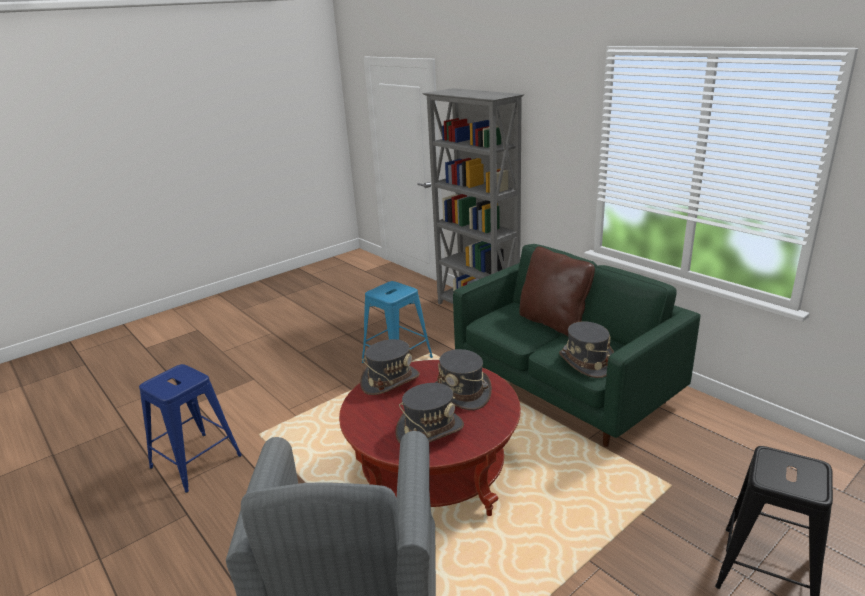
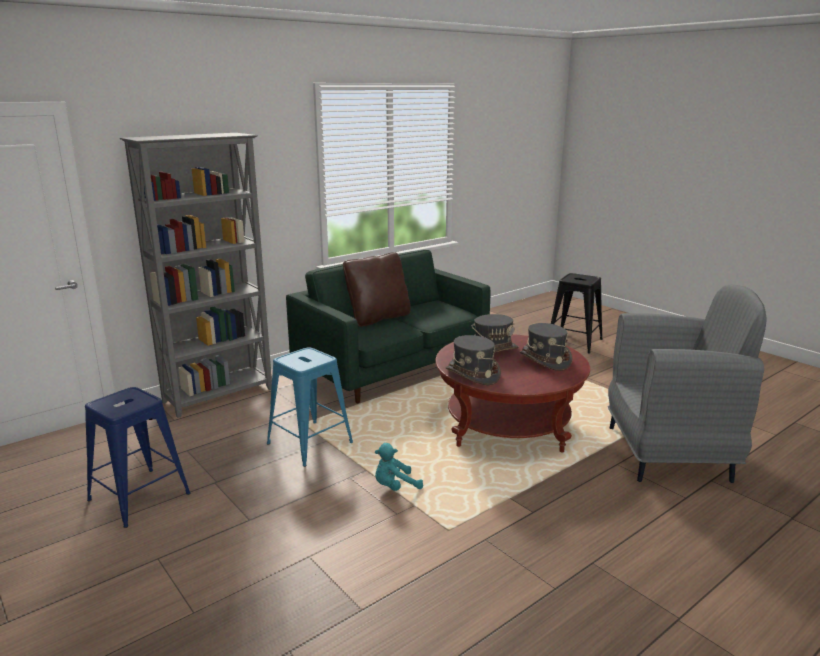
camera: 90 degrees left, 5 degrees down
blue stool [139,364,242,493] -> blue stool moved to [85,387,190,528]
grey hat [559,321,614,378] -> none
none -> turquoise plush toy [375,443,423,491]

